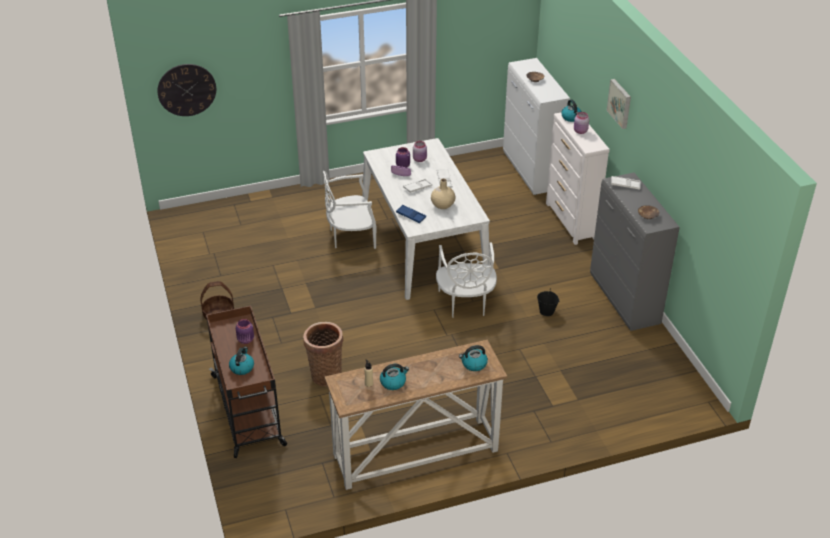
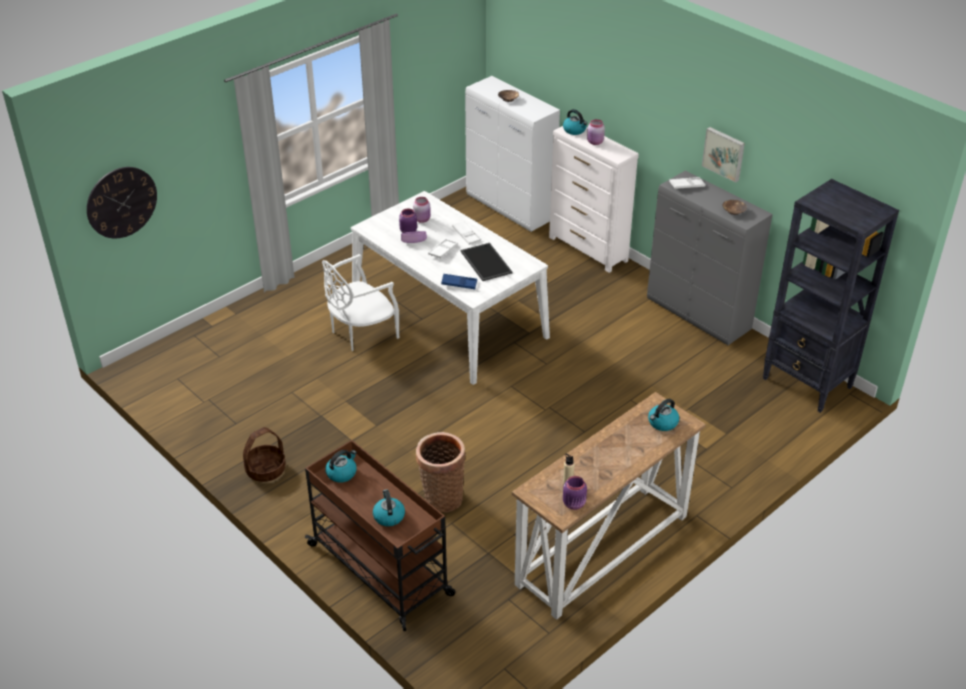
camera: 25 degrees left, 0 degrees up
purple jar [236,319,254,344] -> purple jar moved to [563,476,587,510]
kettle [380,364,409,390] -> kettle moved to [325,450,357,483]
beige vase [431,178,455,209] -> tray [461,243,513,281]
white chair [436,242,497,318] -> none
black bucket [537,288,559,316] -> none
picture [607,79,631,129] -> picture moved to [702,127,745,183]
none -> black bookcase [763,179,899,413]

